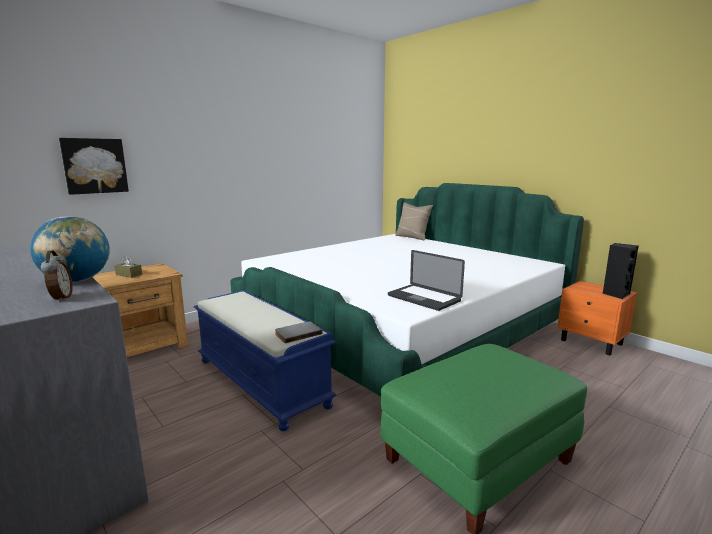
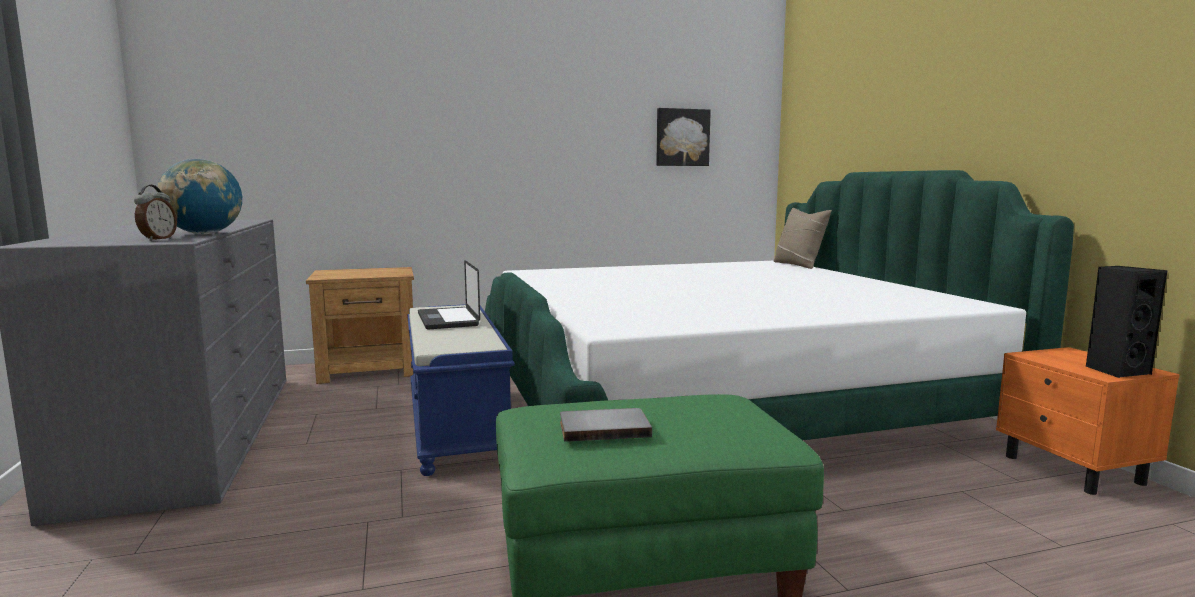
camera: 25 degrees right, 5 degrees down
picture [59,138,129,195] -> picture moved to [656,108,711,166]
brown tissue box [114,256,142,278] -> none
grey book [275,321,322,343] -> grey book moved to [560,408,652,442]
laptop [388,250,465,311] -> laptop moved to [418,260,480,330]

